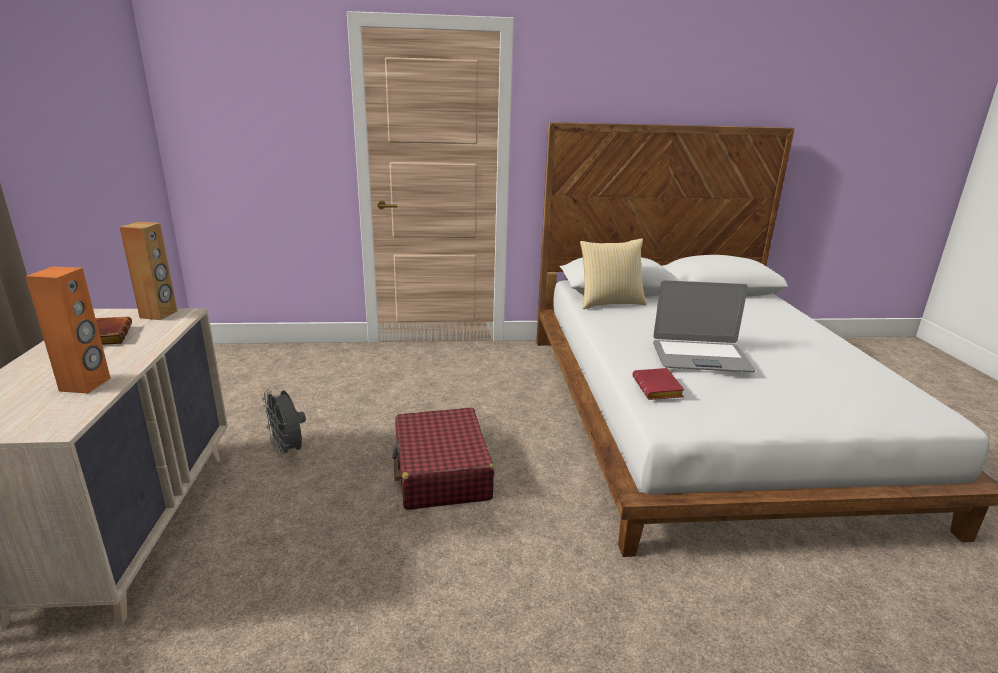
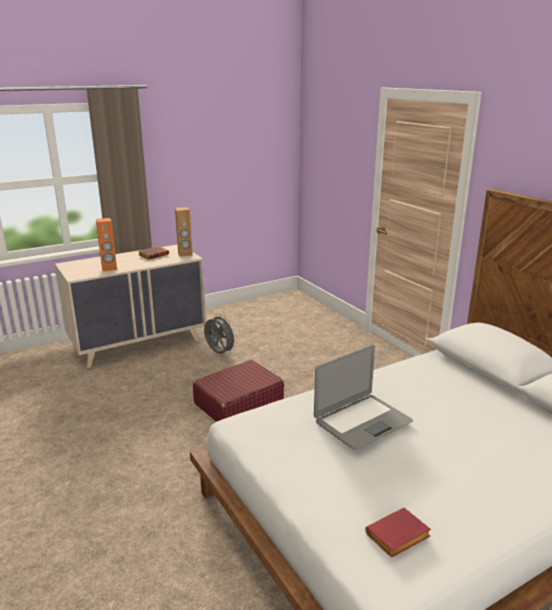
camera: 65 degrees right, 0 degrees up
grey fan [262,390,306,459] -> grey fan turned 105 degrees clockwise [204,314,237,354]
pillow [580,238,647,309] -> none
red book [633,368,684,400] -> red book moved to [365,508,431,558]
laptop [653,280,756,372] -> laptop turned 105 degrees counterclockwise [314,345,413,450]

